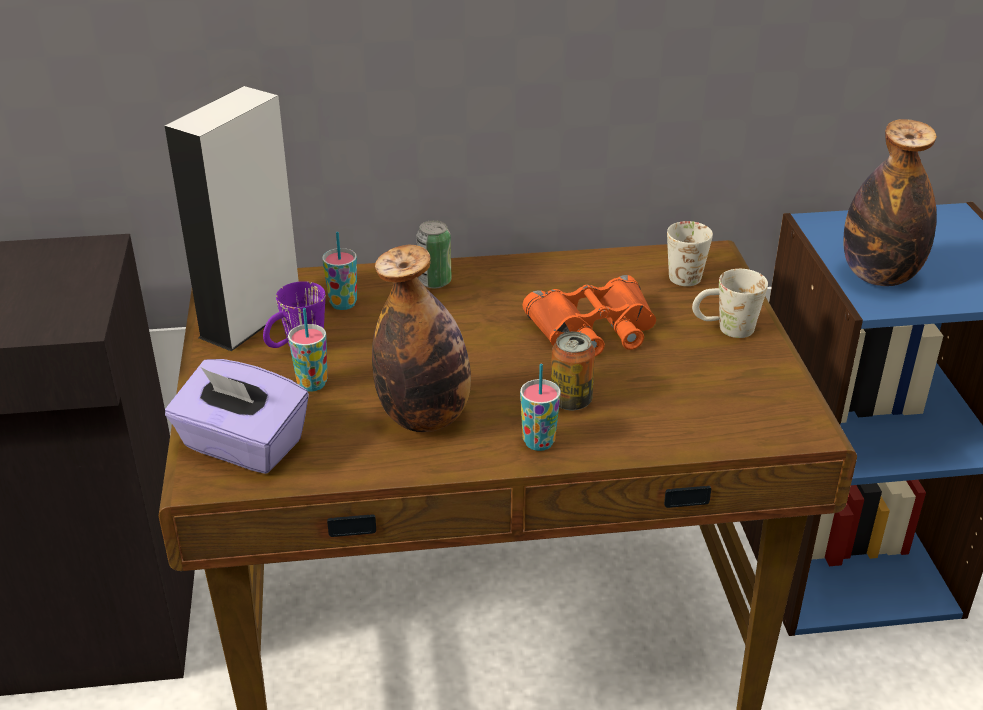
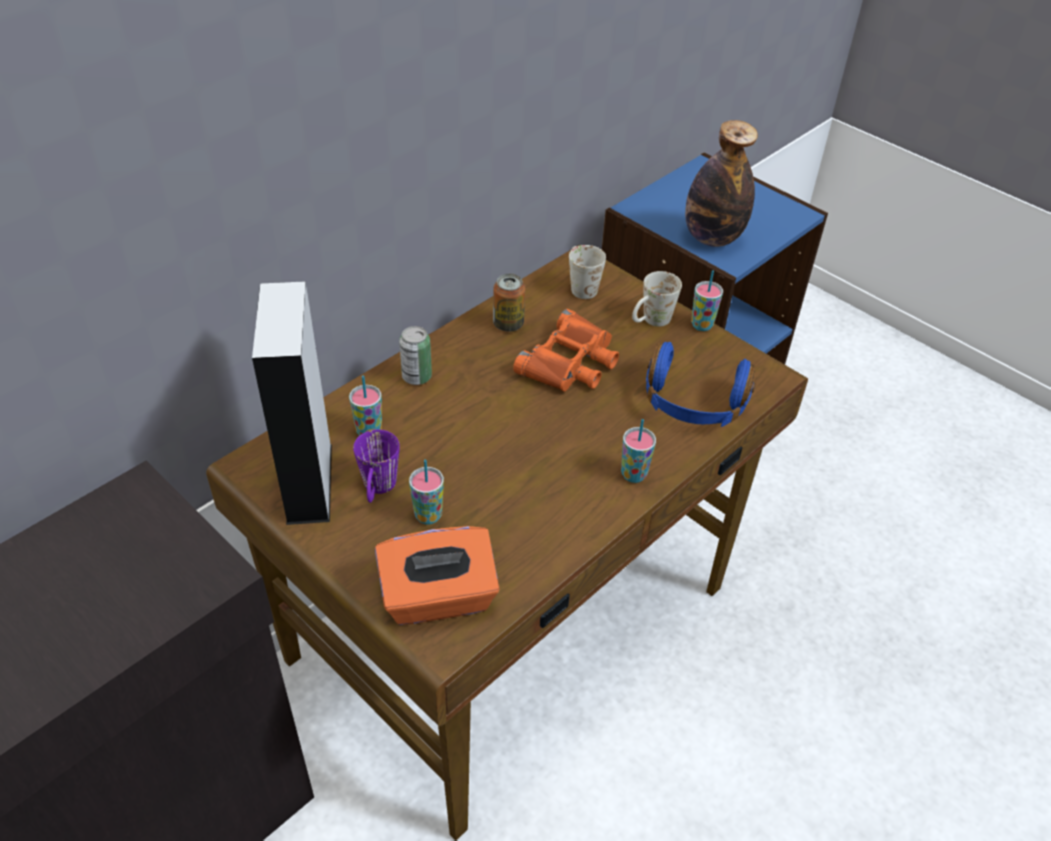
camera: 40 degrees left, 10 degrees up
purple tissue box [165,359,309,474] -> orange tissue box [375,526,500,625]
bottle [372,244,471,432] -> none
can [551,332,595,410] -> can moved to [493,274,525,332]
none -> blue headphones [646,342,755,427]
none -> cup [691,270,723,331]

